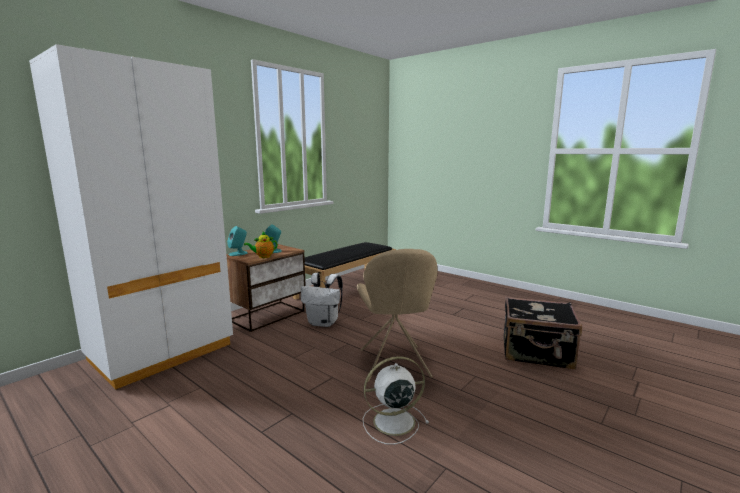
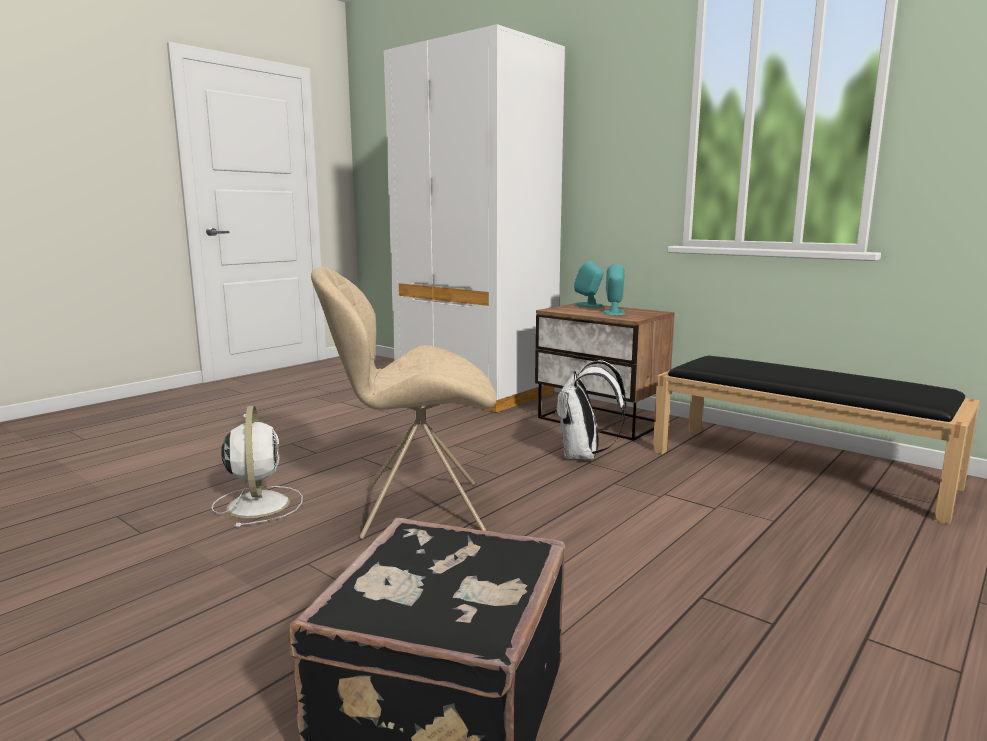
camera: 90 degrees right, 0 degrees up
teapot [244,231,277,258] -> none

